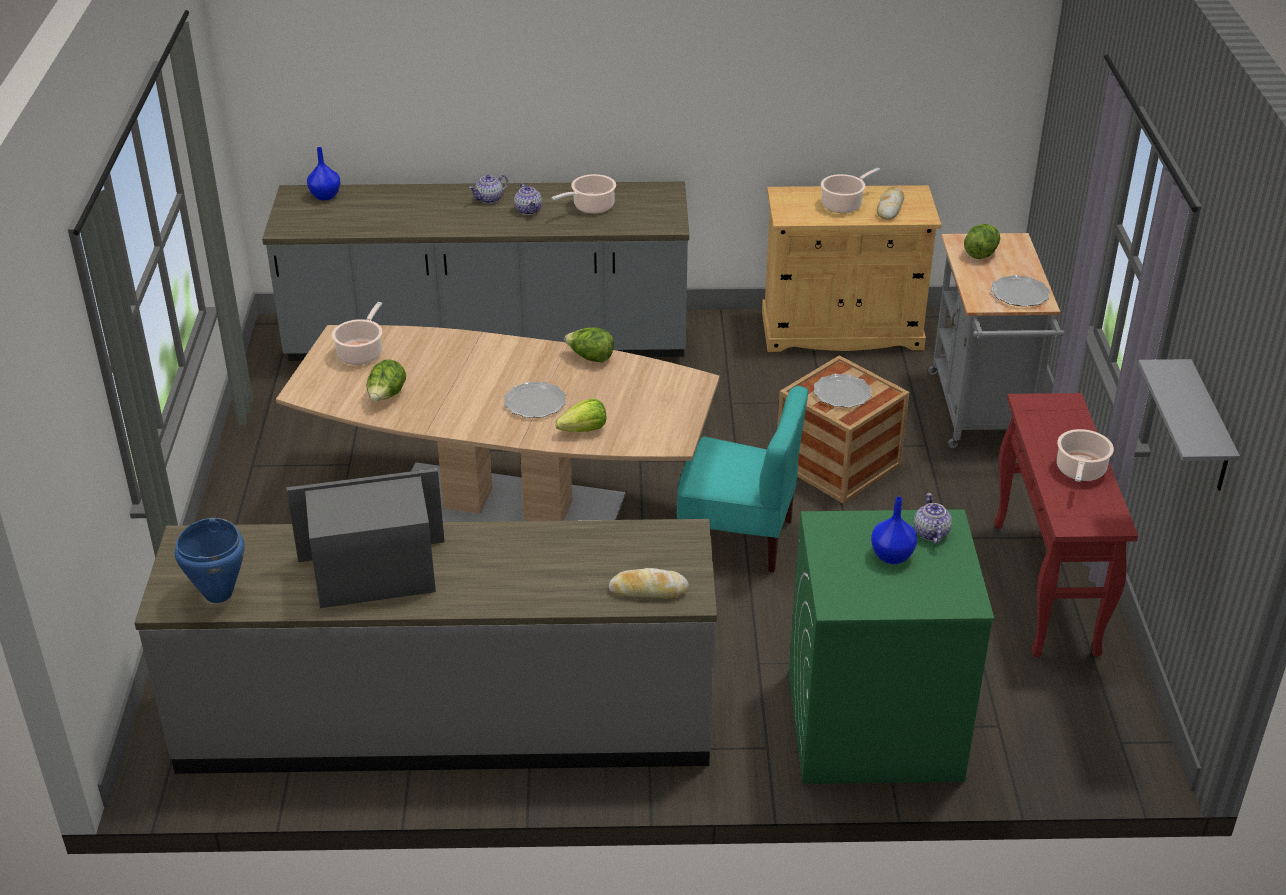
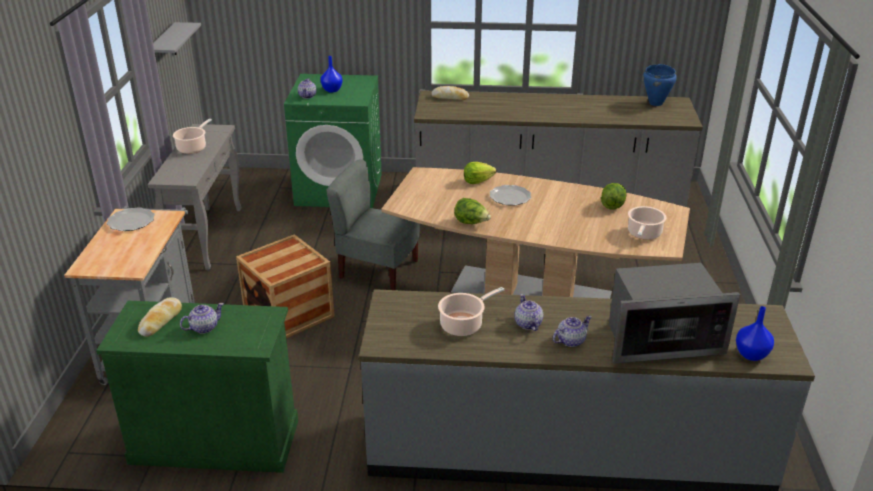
camera: 175 degrees left, 5 degrees down
microwave [286,468,445,608] -> microwave moved to [609,263,740,364]
turquoise chair [677,386,808,573] -> grey chair [326,159,420,290]
beige cabinet [762,185,941,352] -> green cabinet [96,301,298,473]
plate [813,374,871,408] -> none
cooking pot [821,167,881,213] -> teapot [180,303,224,334]
lettuce [964,224,1000,259] -> none
red console table [994,393,1138,657] -> grey console table [148,124,242,270]

